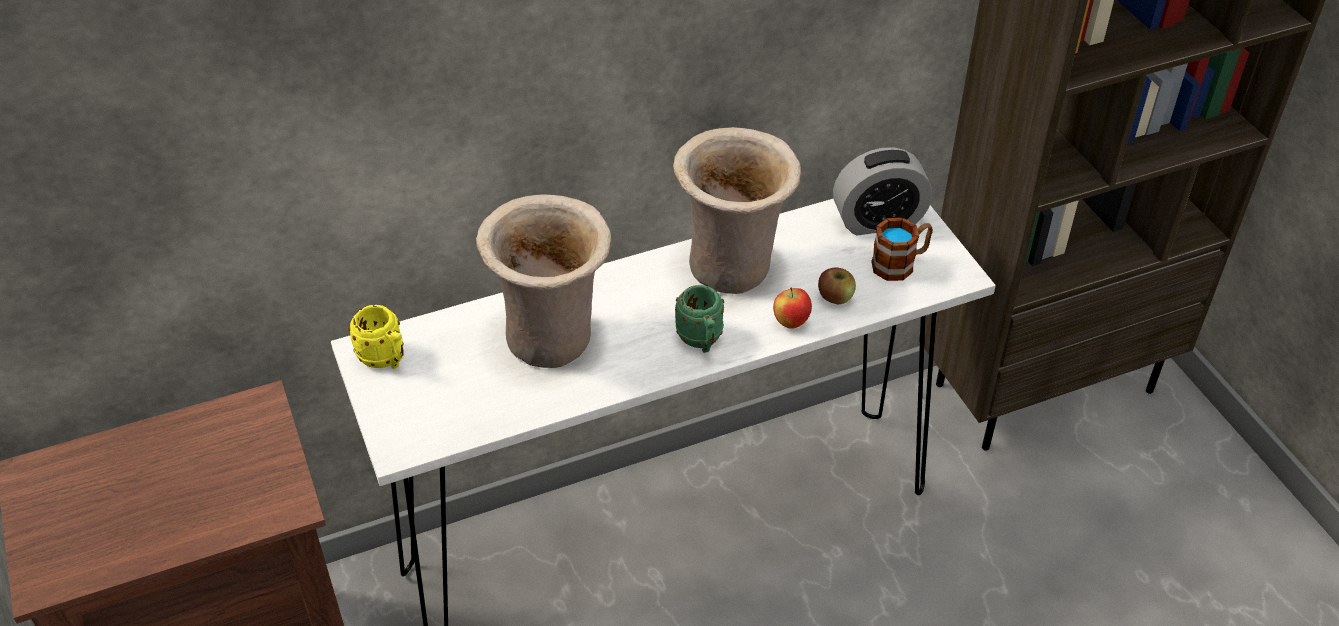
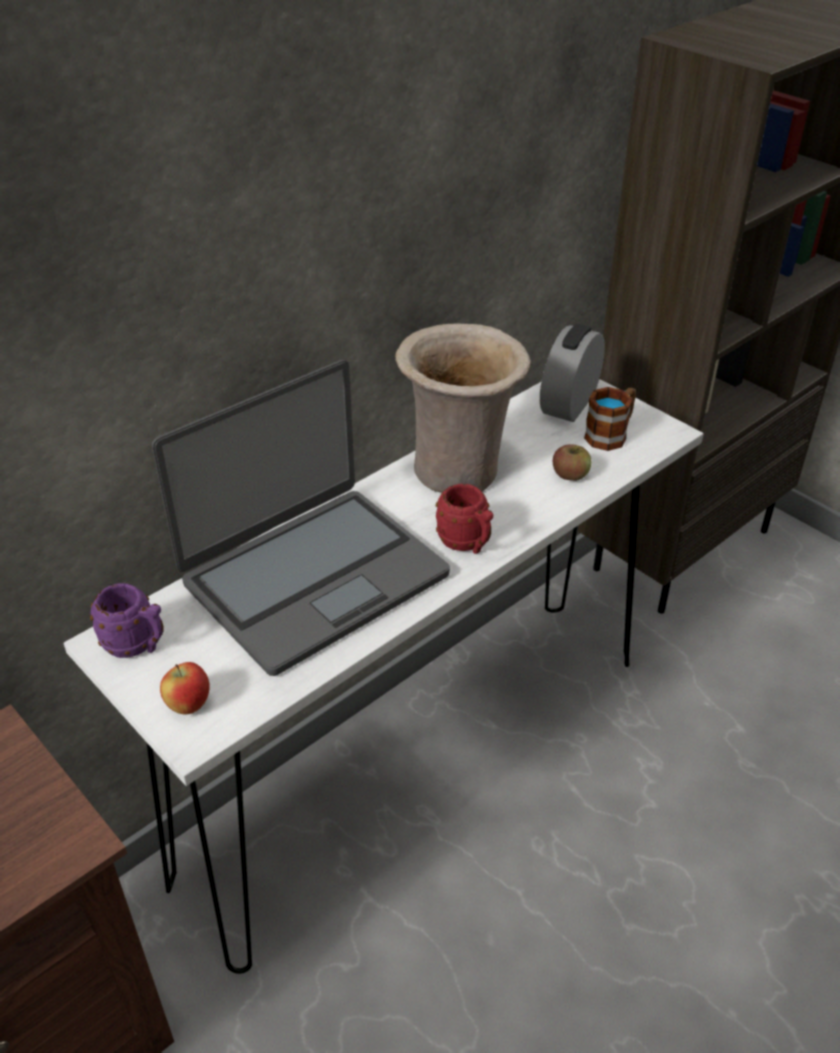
camera: 20 degrees left, 5 degrees down
yellow mug [348,305,404,369] -> purple mug [90,583,164,658]
beige vase [476,194,611,368] -> laptop [152,360,450,676]
green mug [675,285,724,353] -> red mug [436,484,493,554]
apple [773,287,812,329] -> apple moved to [160,662,210,714]
alarm clock [833,147,932,236] -> alarm clock turned 150 degrees clockwise [540,324,605,422]

